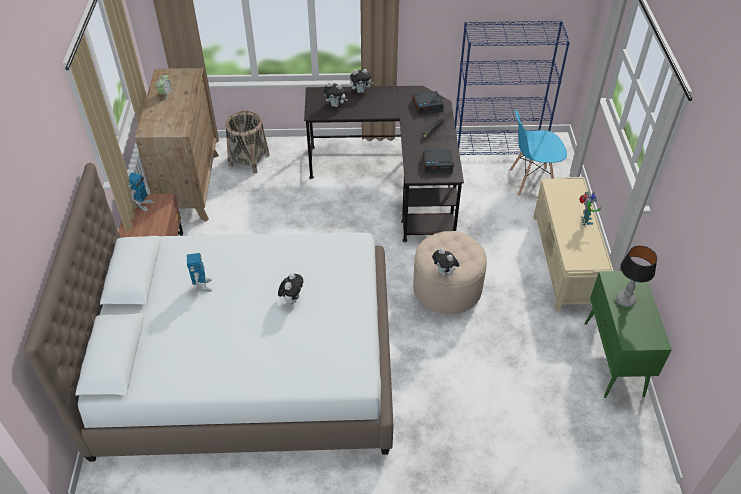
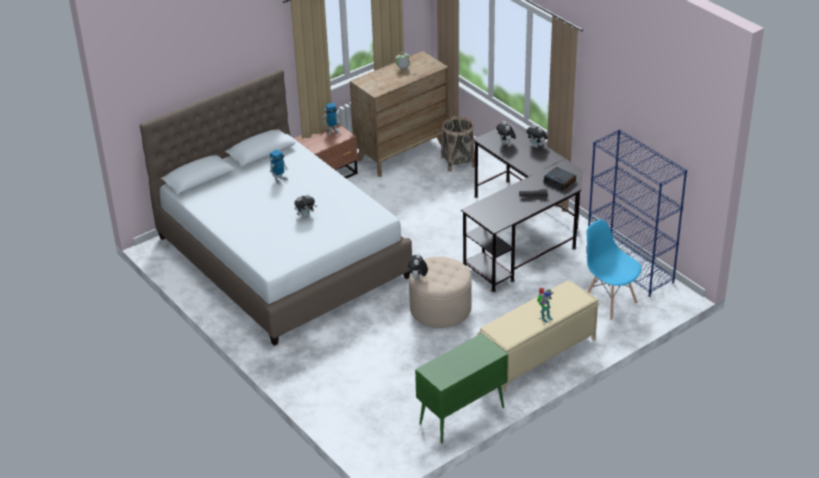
camera: 55 degrees right, 10 degrees down
alarm clock [423,150,454,174] -> none
table lamp [616,245,657,307] -> none

